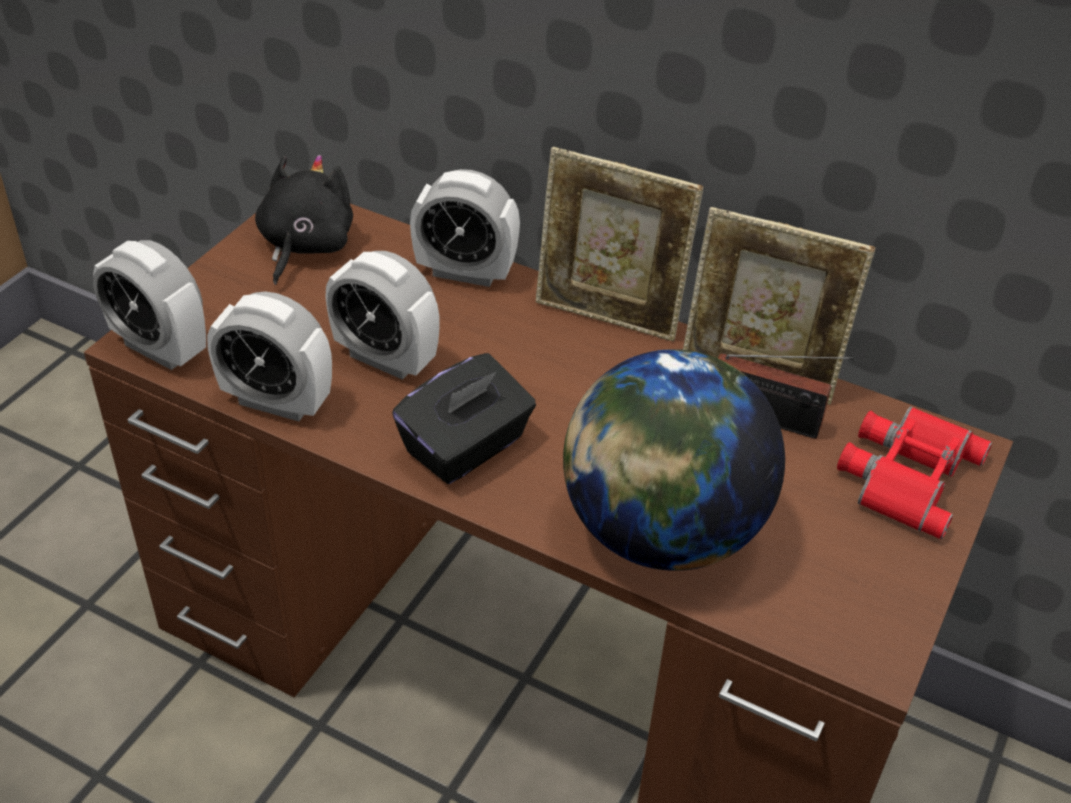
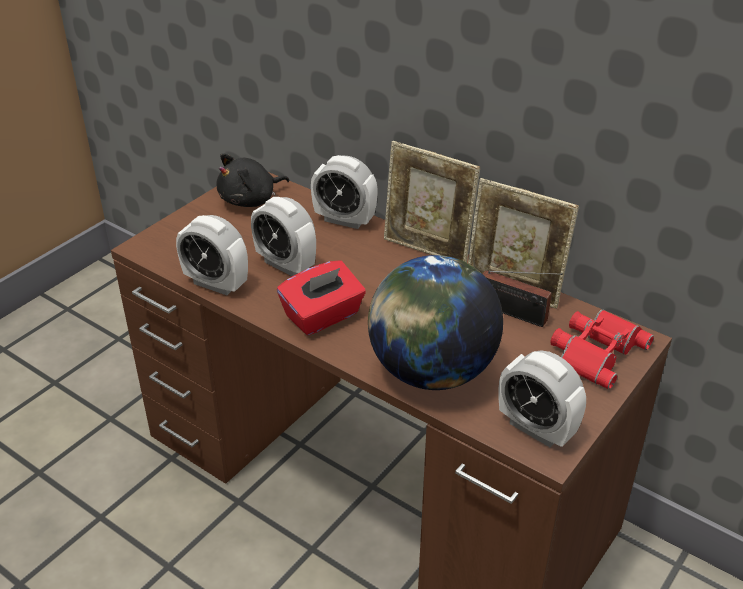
camera: 10 degrees right, 5 degrees down
alarm clock [93,240,206,370] -> alarm clock moved to [499,350,586,447]
black plush toy [255,155,353,285] -> black plush toy turned 150 degrees counterclockwise [216,153,289,207]
black tissue box [392,353,536,484] -> red tissue box [277,261,366,335]

